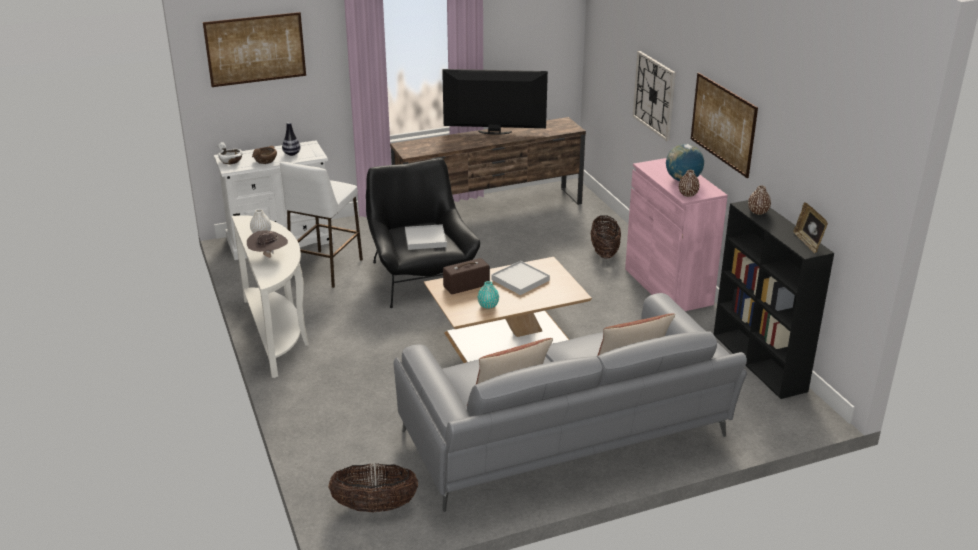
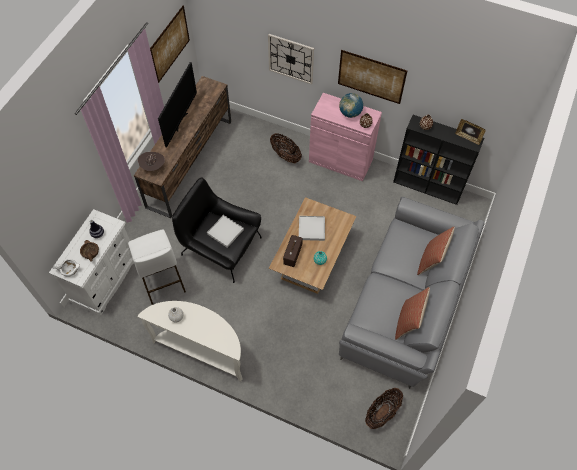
camera: 45 degrees left, 30 degrees up
picture [203,12,306,87] -> picture moved to [150,6,190,83]
brown hat [247,230,288,258] -> brown hat moved to [138,152,165,171]
television [442,69,548,135] -> television turned 150 degrees clockwise [158,62,197,147]

